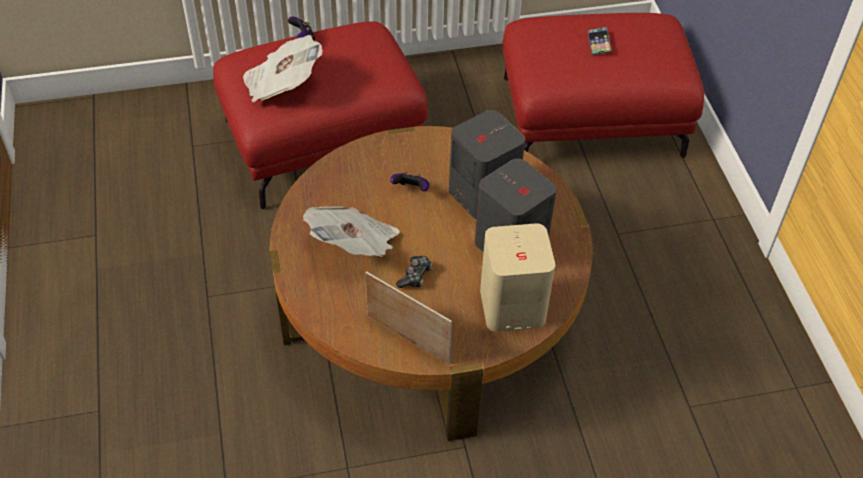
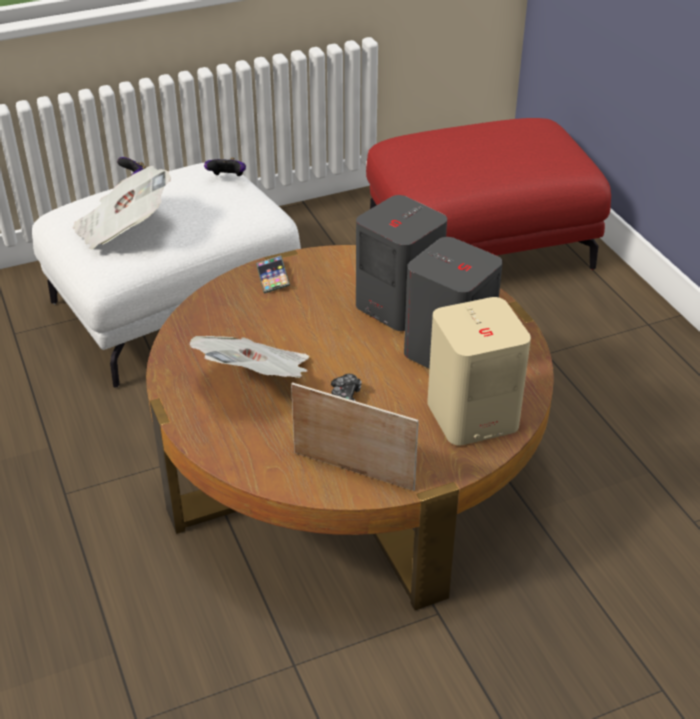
camera: 10 degrees left, 10 degrees down
red ottoman [213,21,428,209] -> white ottoman [32,162,301,388]
game controller [390,171,430,191] -> game controller moved to [204,158,246,176]
phone [587,27,612,55] -> phone moved to [256,255,290,293]

